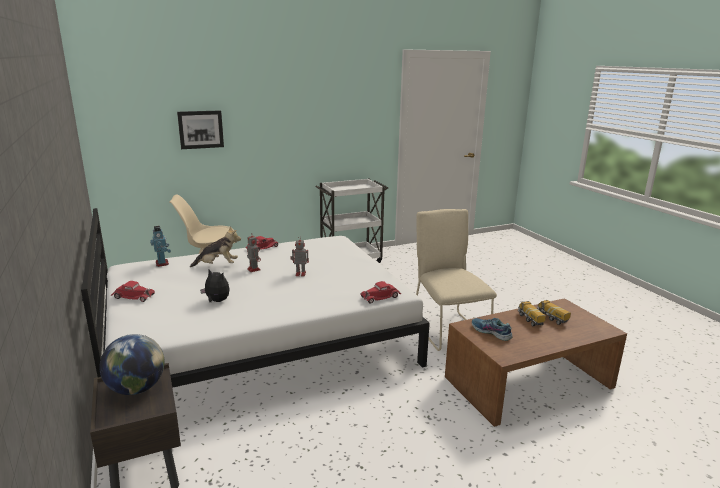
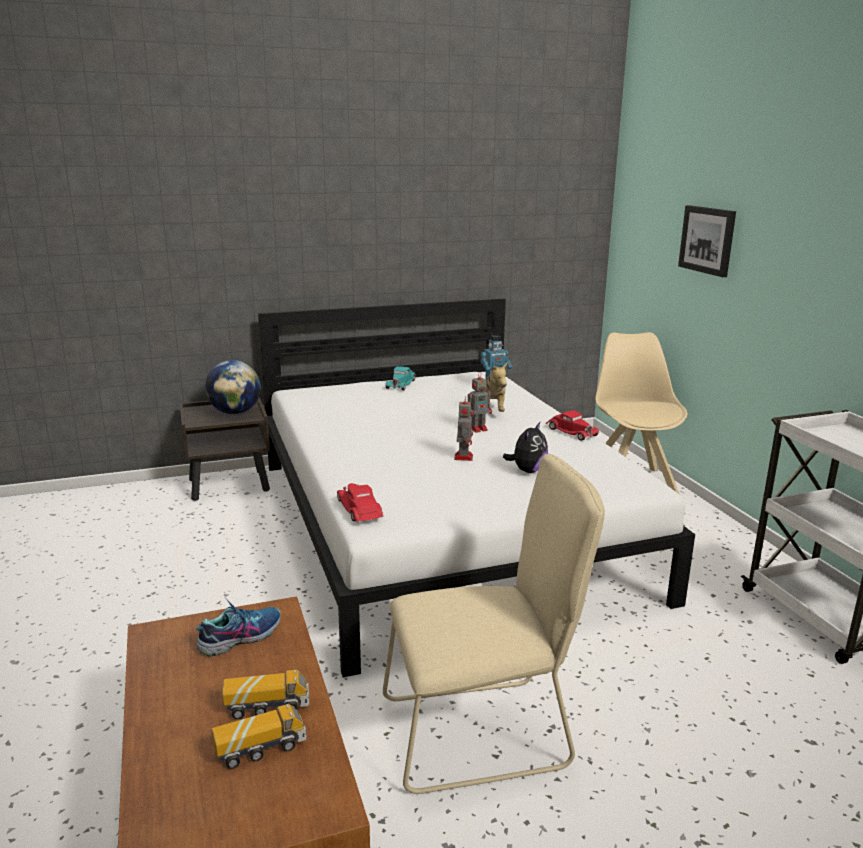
camera: 95 degrees right, 0 degrees up
red toy car [111,281,155,302] -> turquoise toy car [385,366,416,390]
plush toy [200,269,230,302] -> plush toy moved to [503,422,548,473]

